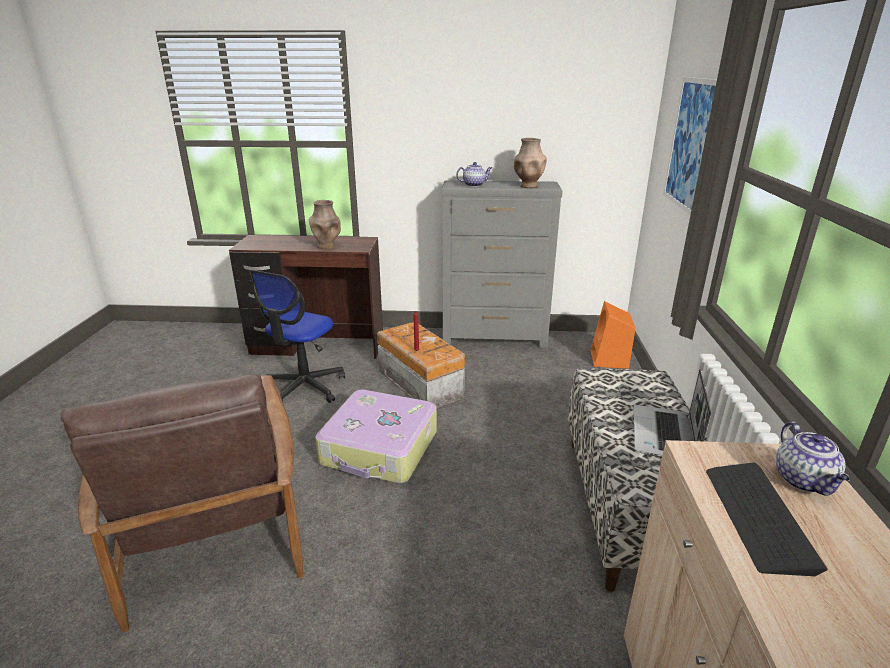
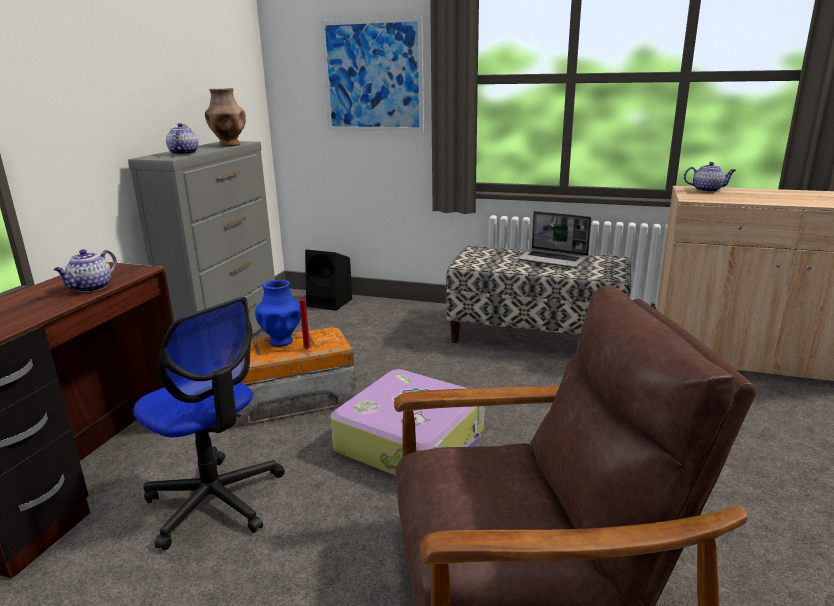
camera: 75 degrees left, 5 degrees down
brown vase [309,200,341,249] -> teapot [54,249,117,292]
orange speaker [590,301,636,369] -> black speaker [305,249,352,311]
keyboard [706,462,828,576] -> none
none -> blue vase [255,280,301,347]

